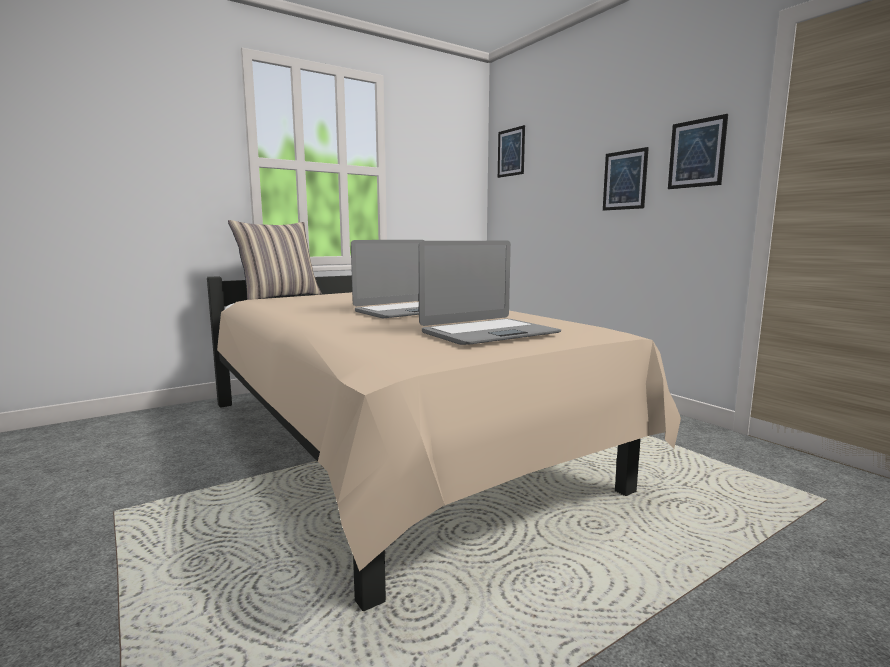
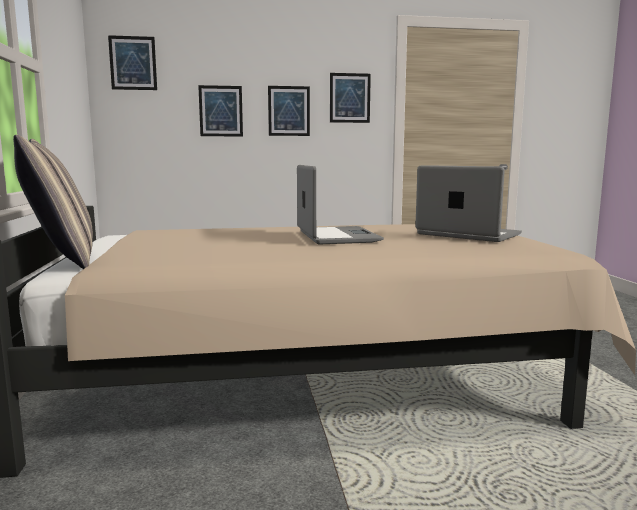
camera: 65 degrees left, 0 degrees up
laptop [418,241,561,345] -> laptop turned 45 degrees counterclockwise [415,165,522,242]
none -> picture [198,85,243,136]

